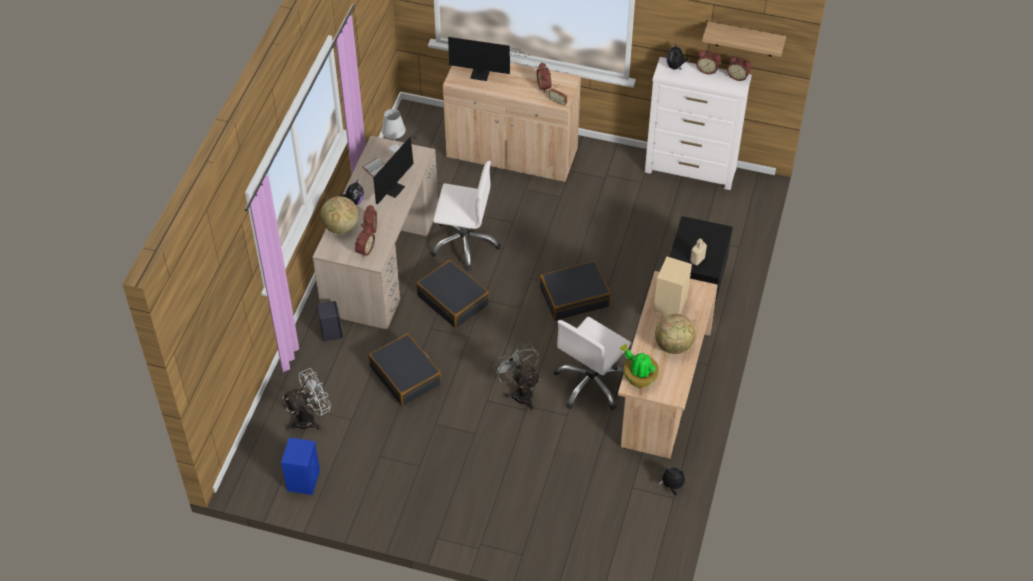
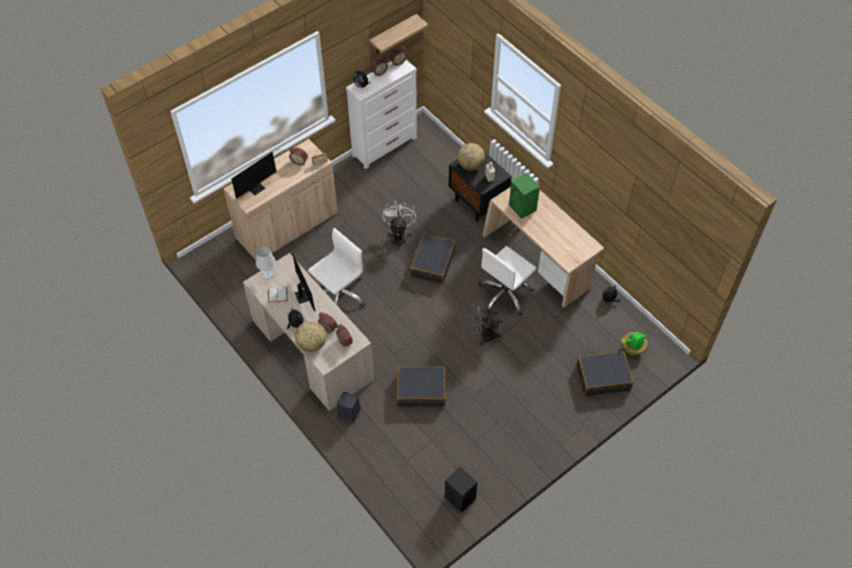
camera: 55 degrees left, 5 degrees up
blue speaker [281,437,320,495] -> black speaker [445,467,477,513]
white fan [282,368,331,431] -> white fan moved to [382,202,416,251]
black suitcase [416,260,489,328] -> black suitcase moved to [576,351,633,396]
white office chair [553,316,631,410] -> white office chair turned 60 degrees clockwise [478,246,537,316]
potted plant [620,344,659,388] -> potted plant moved to [621,332,648,356]
beige speaker [653,257,692,315] -> green speaker [509,173,540,219]
globe [655,314,696,354] -> globe moved to [458,143,485,171]

